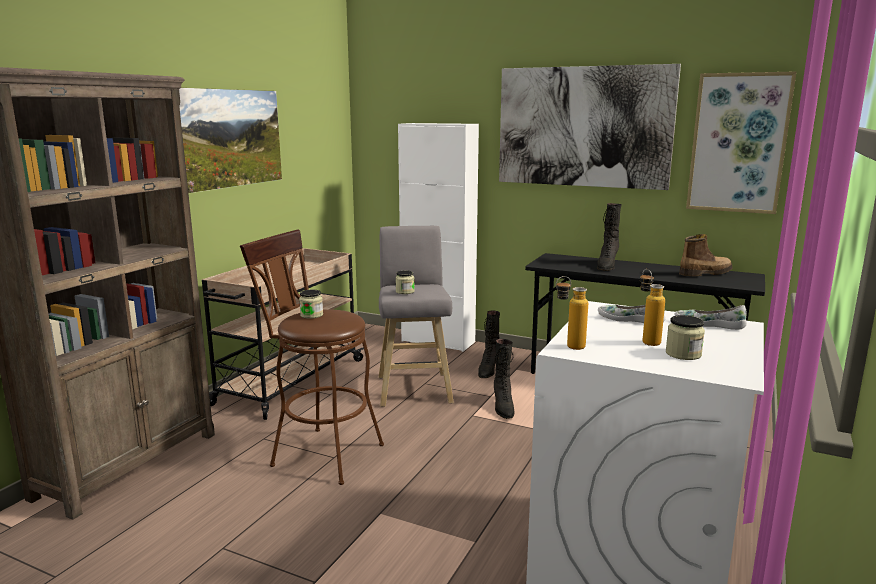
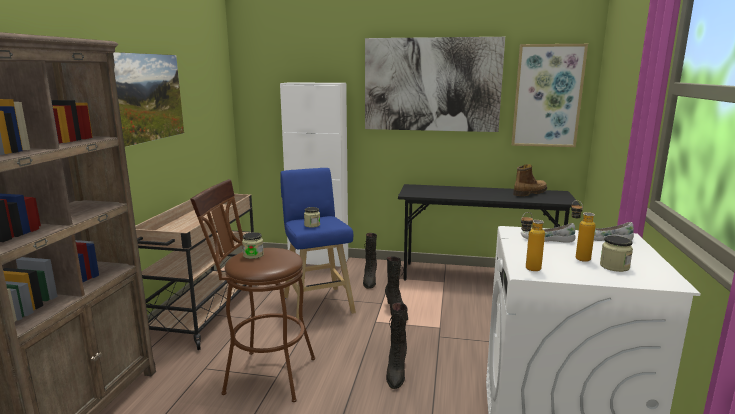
camera: 15 degrees left, 0 degrees up
grey stool [379,226,454,407] -> blue stool [280,168,356,320]
black boot [597,203,622,271] -> black boot moved to [386,303,408,389]

